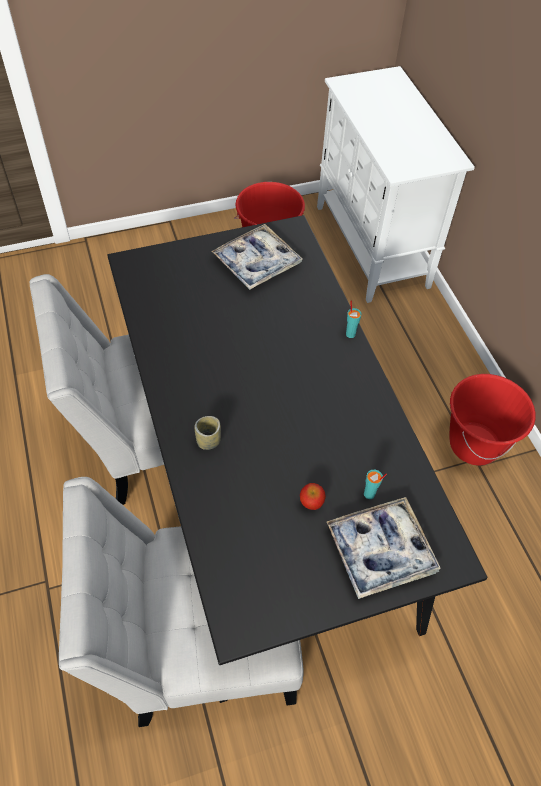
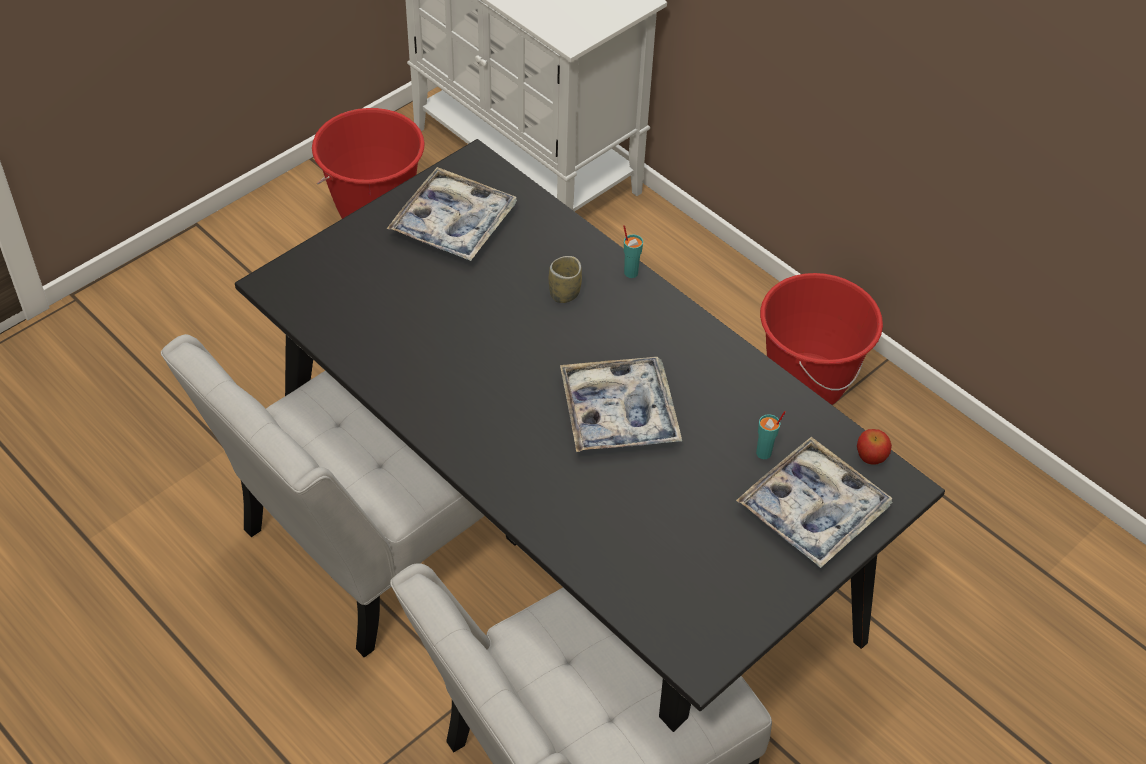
camera: 25 degrees left, 5 degrees down
cup [194,416,221,450] -> cup moved to [549,256,582,303]
apple [300,483,326,510] -> apple moved to [857,429,892,465]
none -> tray [560,357,682,452]

